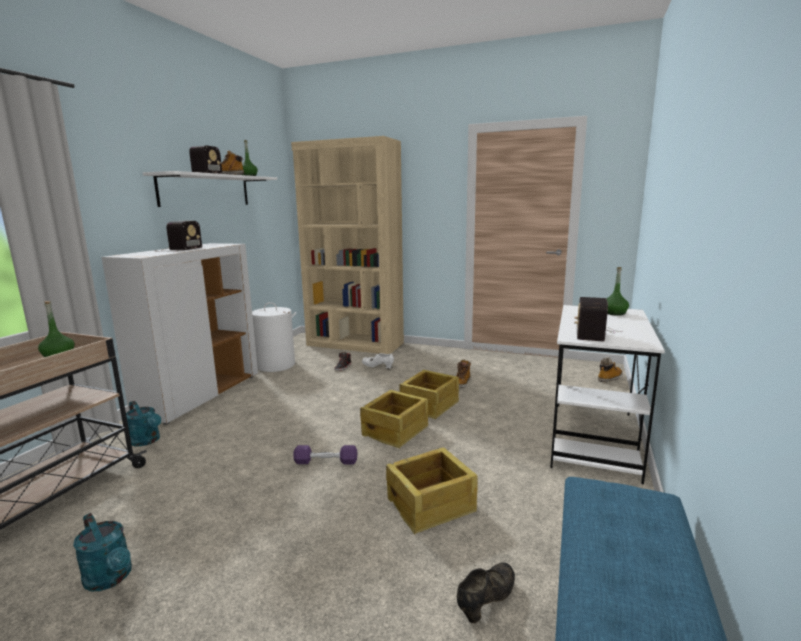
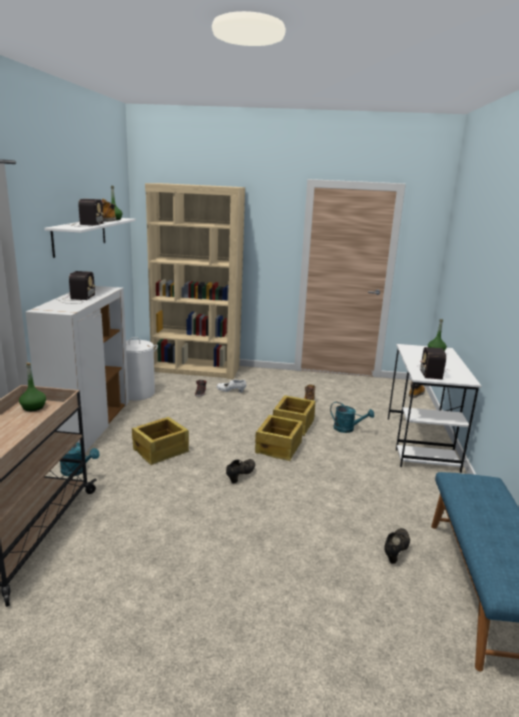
camera: 15 degrees left, 5 degrees up
turquoise watering can [73,513,132,591] -> turquoise watering can moved to [330,402,374,433]
purple dumbbell [293,445,357,464] -> black shoe [226,459,255,483]
crate [386,447,478,535] -> crate moved to [132,417,189,465]

